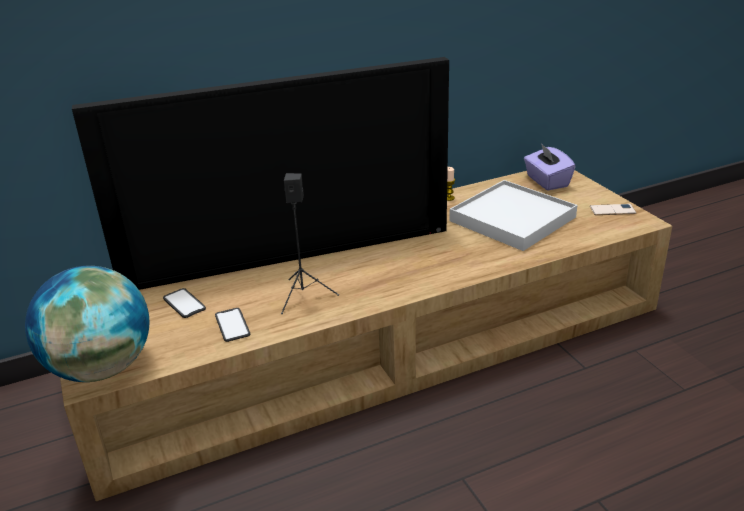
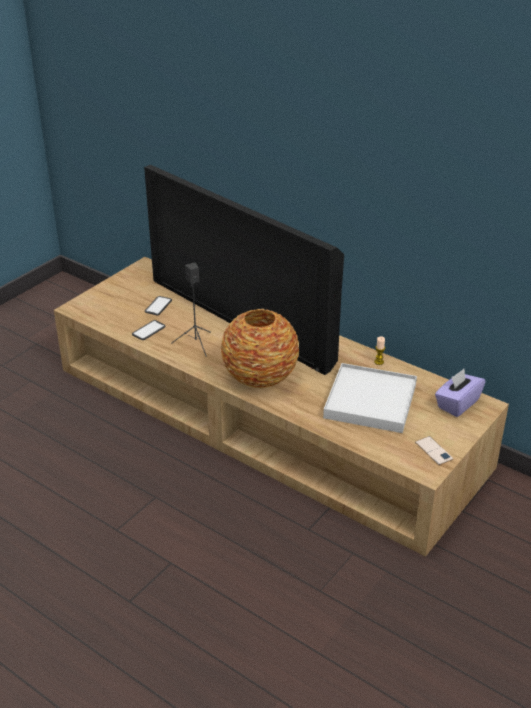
camera: 60 degrees right, 5 degrees up
globe [25,266,149,382] -> none
none -> vase [221,309,299,388]

